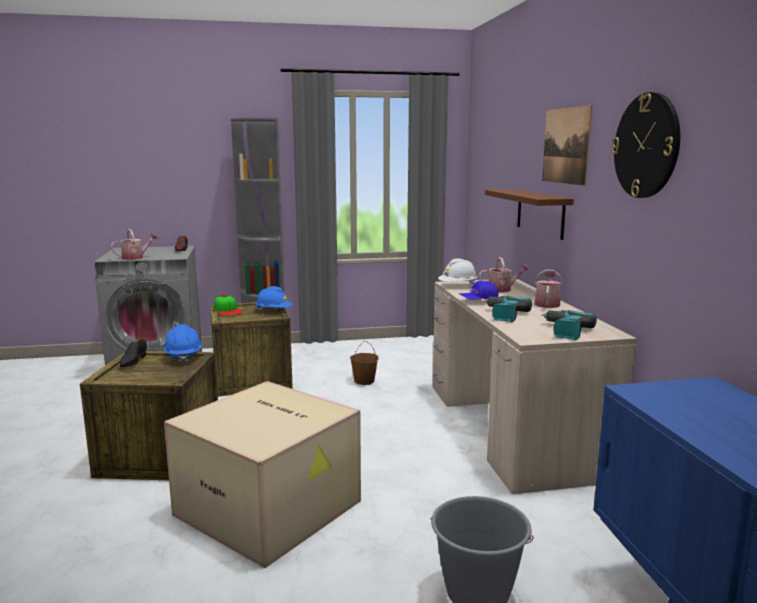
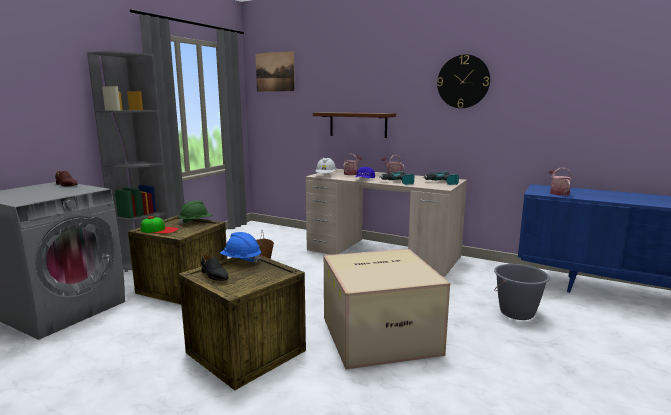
camera: 50 degrees left, 0 degrees up
watering can [111,229,158,260] -> watering can moved to [549,168,572,196]
blue hard hat [256,286,292,310] -> green hard hat [179,200,212,224]
picture [542,105,593,186] -> picture moved to [255,51,295,92]

